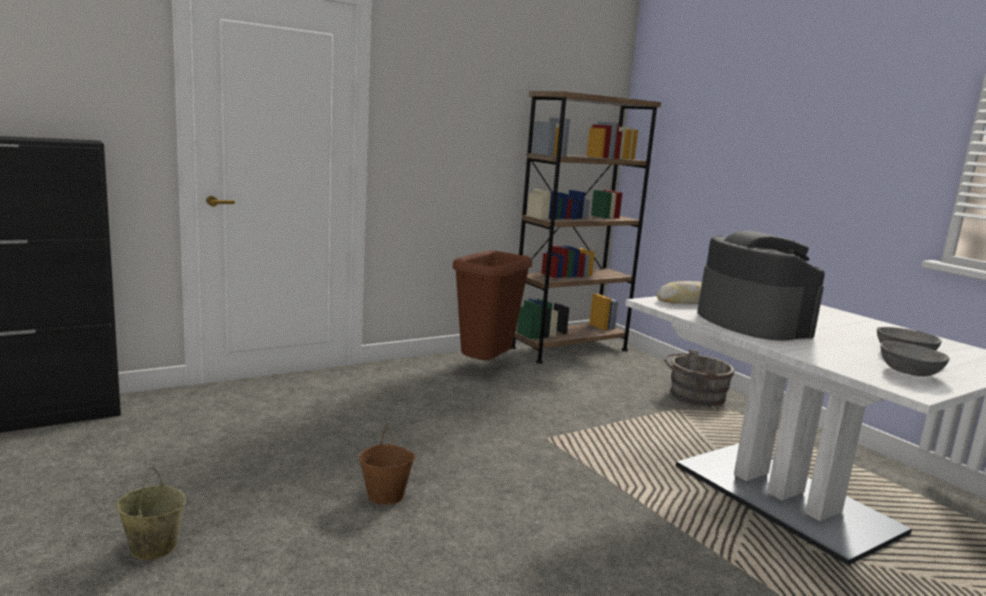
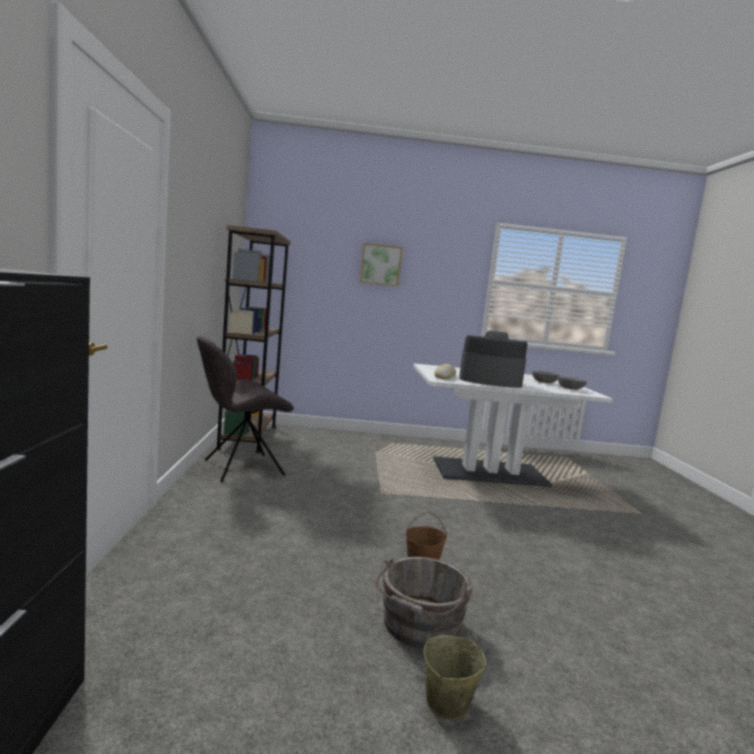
camera: 60 degrees left, 5 degrees down
brown trash can [453,251,532,360] -> grey chair [197,336,294,482]
grey bucket [664,350,734,405] -> grey bucket moved to [376,556,473,649]
none -> picture [360,243,402,286]

